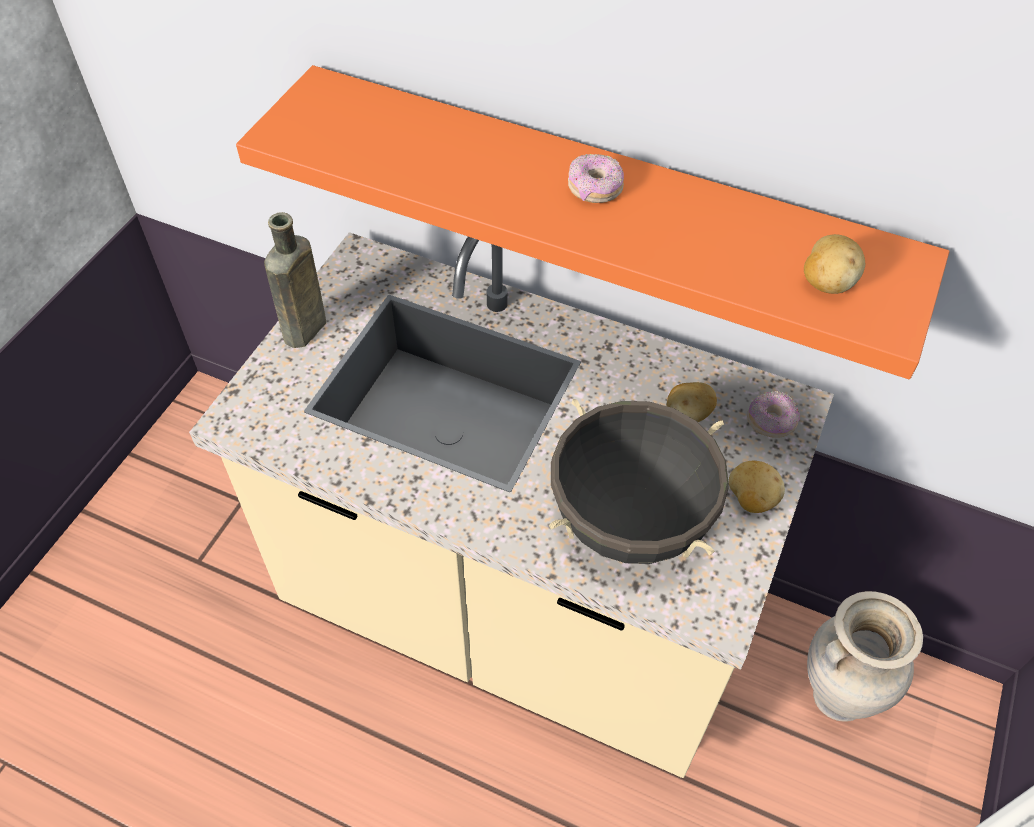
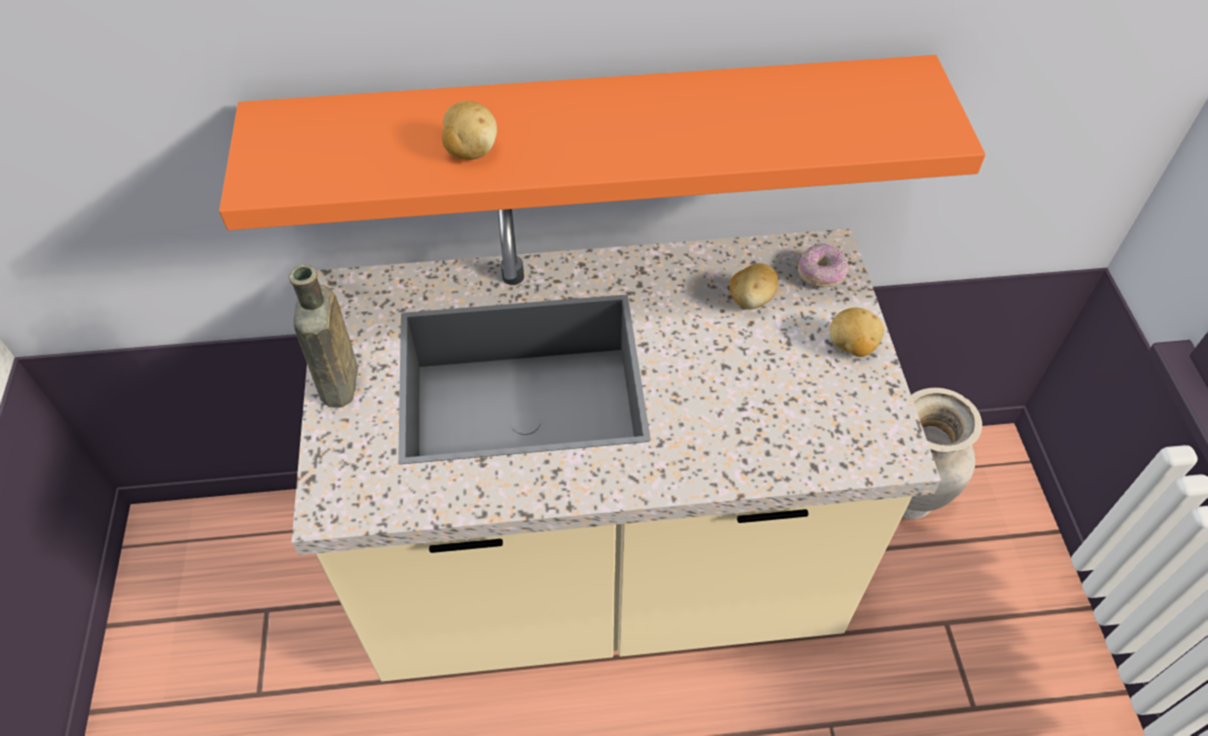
camera: 30 degrees left, 0 degrees up
black cooking pot [548,399,729,564] -> none
donut [568,154,624,203] -> none
potato [804,234,865,294] -> potato moved to [442,101,497,160]

